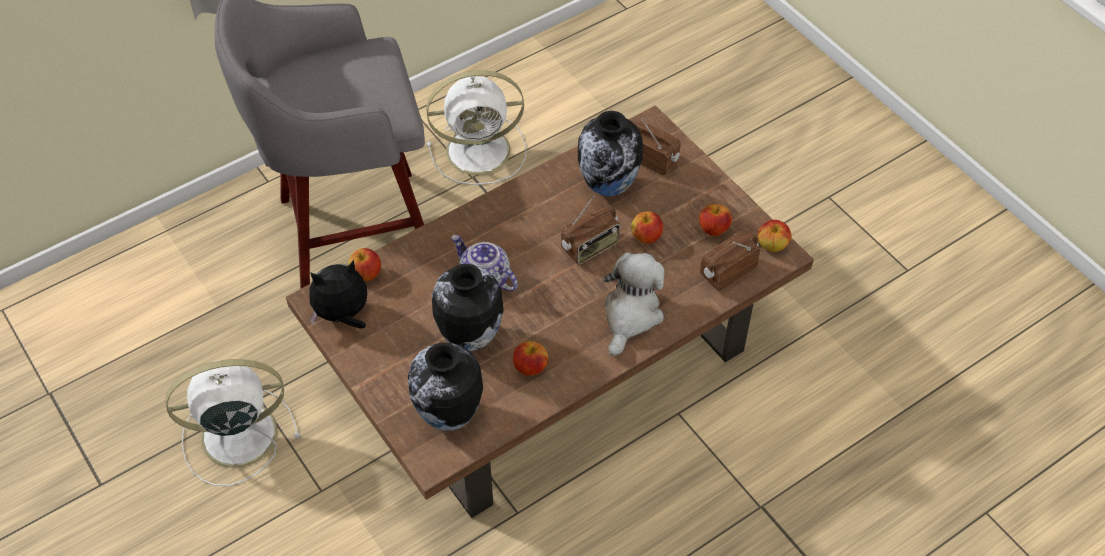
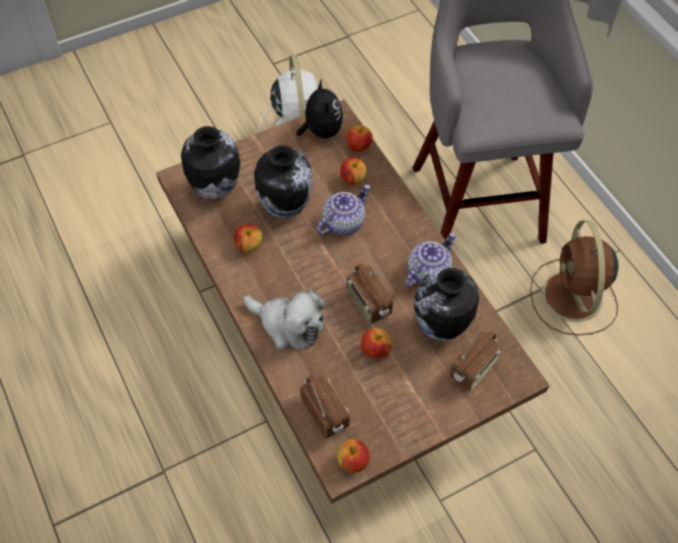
camera: 95 degrees right, 5 degrees up
white fan [426,70,526,185] -> brown fan [530,220,619,335]
apple [699,204,732,236] -> apple moved to [340,157,367,186]
none -> teapot [405,232,456,287]

